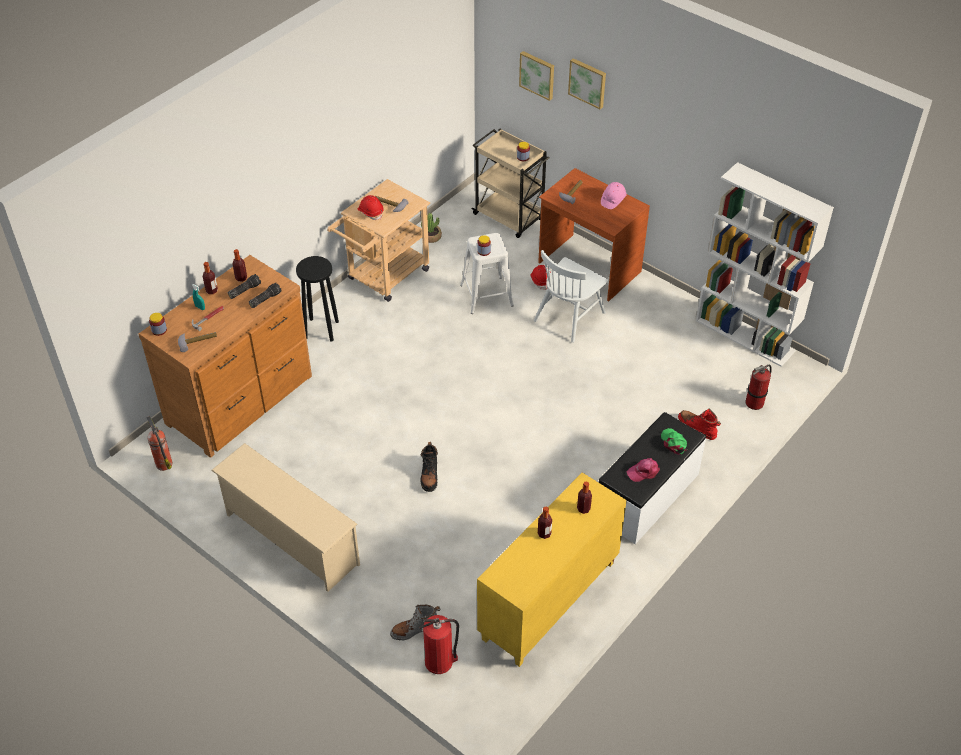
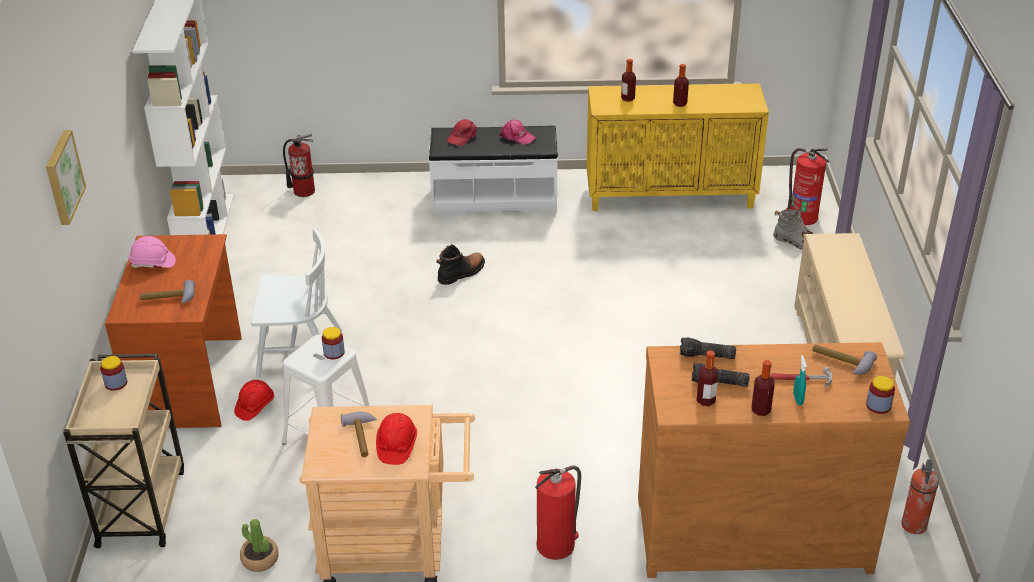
camera: 130 degrees left, 10 degrees down
black stool [296,256,339,342] -> fire extinguisher [535,465,581,560]
black boot [420,442,438,492] -> black boot moved to [436,245,485,285]
picture [519,51,554,101] -> none
green cap [661,428,688,454] -> red cap [447,119,477,146]
red boot [678,409,721,440] -> none

